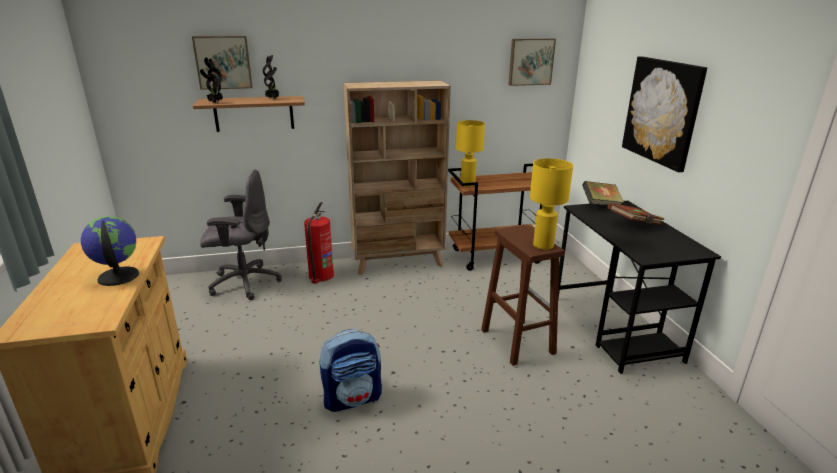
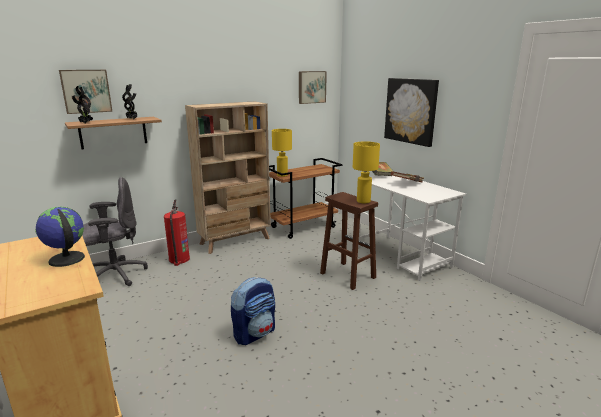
camera: 20 degrees left, 5 degrees down
black desk [558,201,721,374] -> white desk [358,175,466,281]

